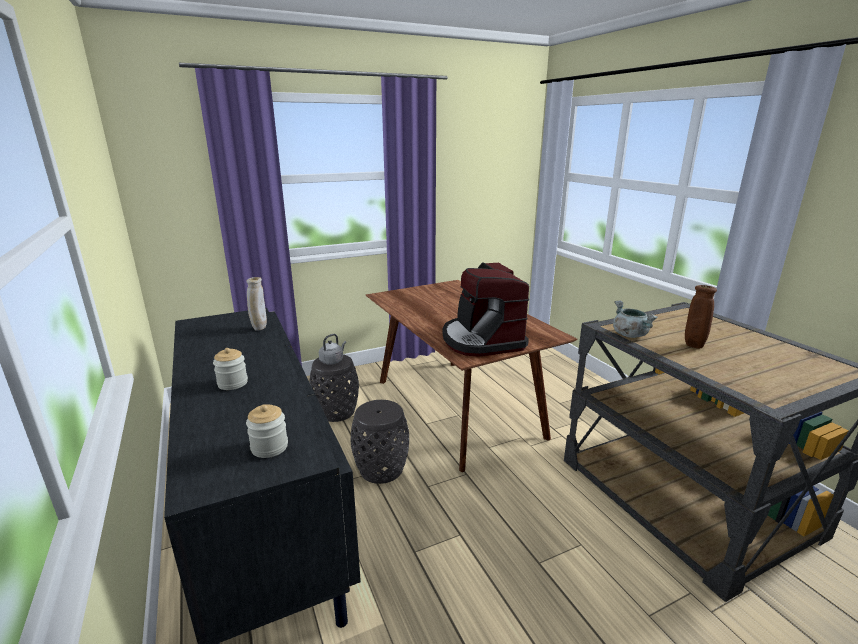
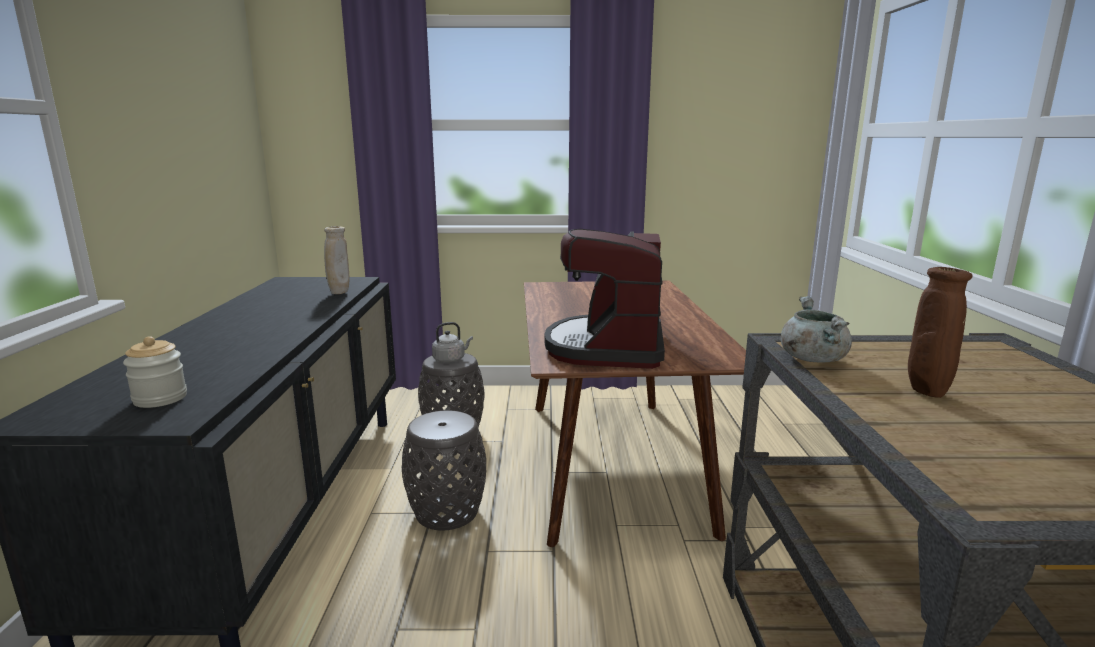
camera: 25 degrees right, 5 degrees down
jar [213,348,248,390] -> none

